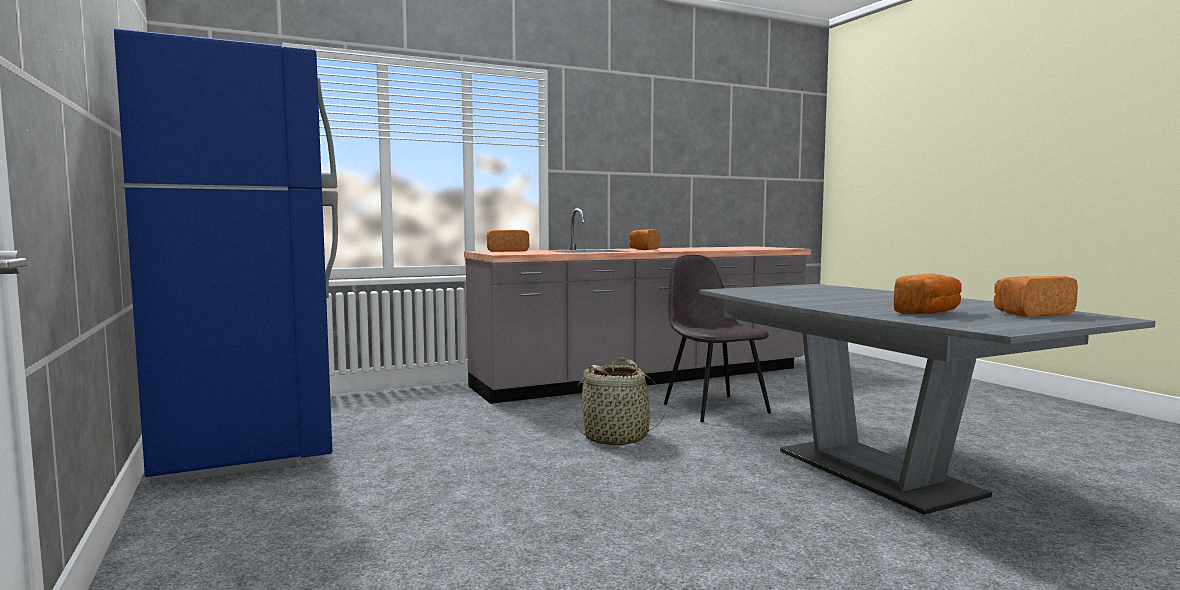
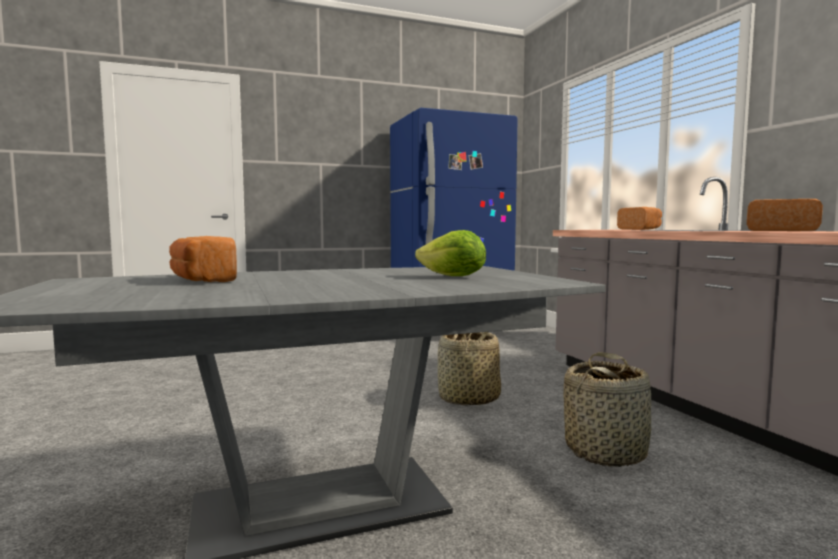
camera: 95 degrees right, 0 degrees up
grey chair [664,255,771,422] -> basket [563,352,651,467]
bread [994,276,1078,317] -> none
none -> lettuce [415,230,486,276]

